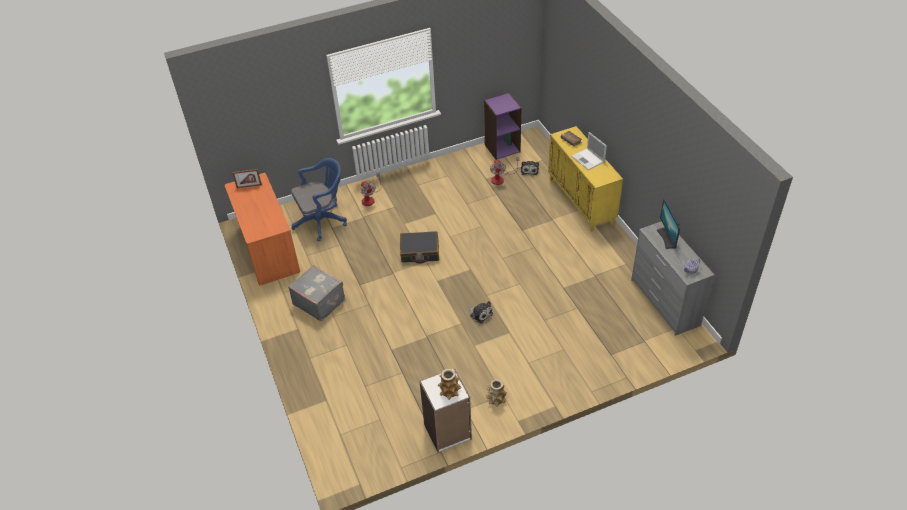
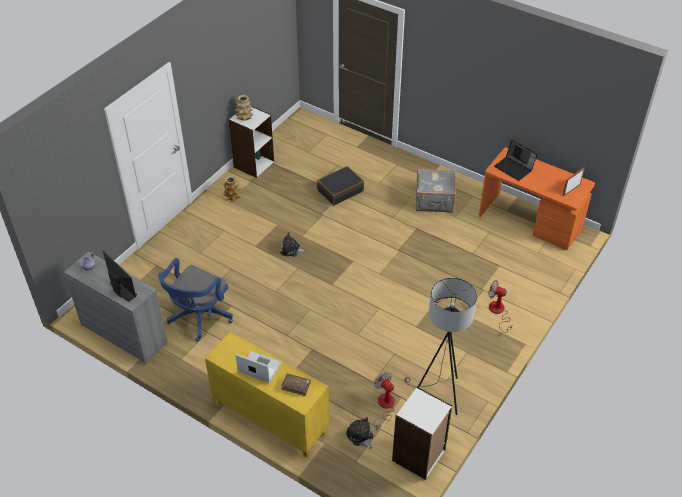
camera: 145 degrees right, 0 degrees up
blue office chair [291,158,347,241] -> blue office chair moved to [158,258,233,341]
black suitcase [400,231,439,263] -> black suitcase moved to [317,166,364,205]
purple bookcase [484,93,522,160] -> white bookcase [392,387,452,480]
none -> grey floor lamp [404,278,477,415]
none -> laptop [494,140,537,181]

